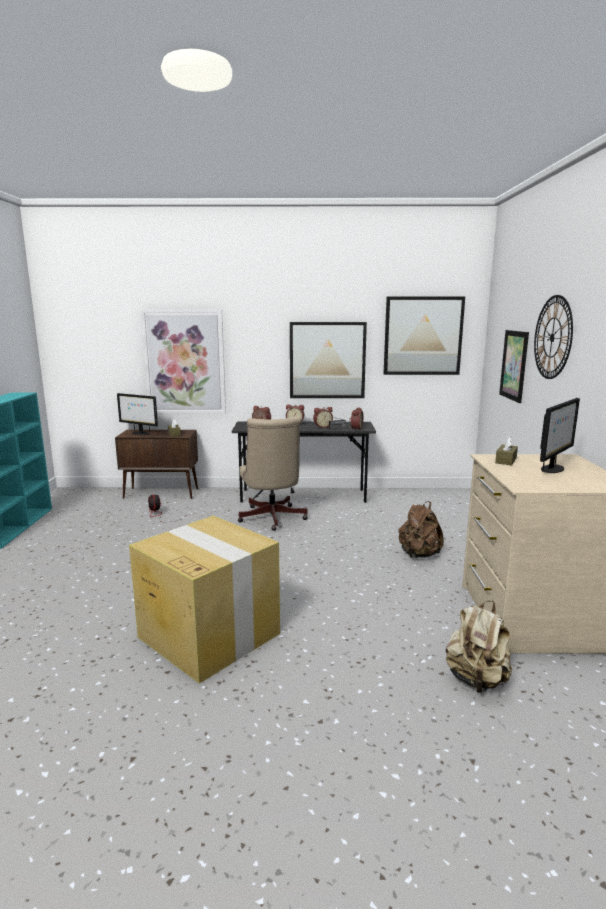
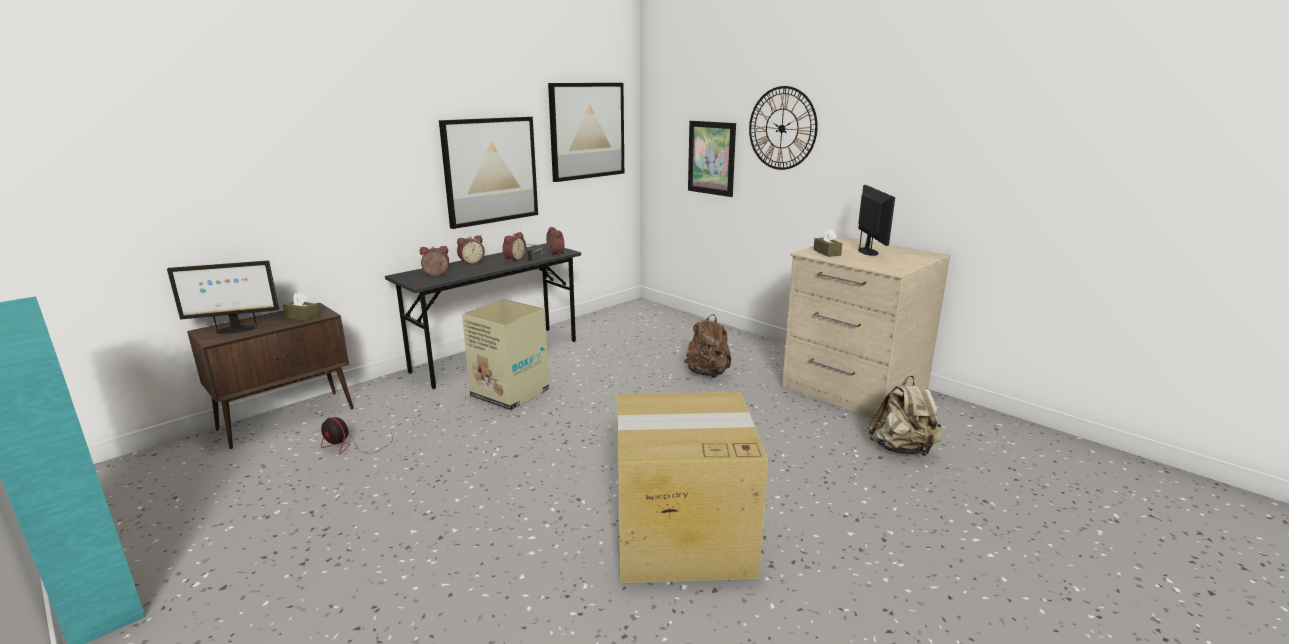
camera: 45 degrees left, 5 degrees up
picture [141,309,226,414] -> none
beige office chair [238,416,308,531] -> cardboard box [462,299,549,410]

